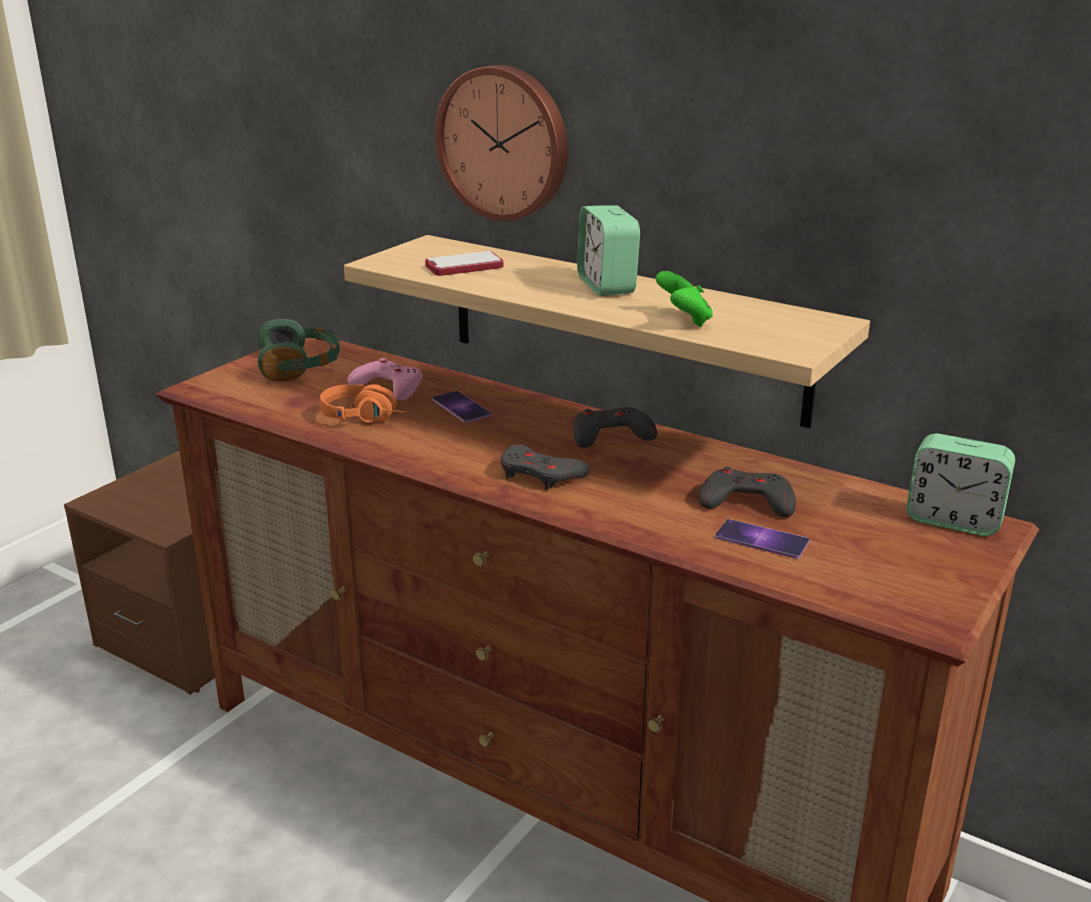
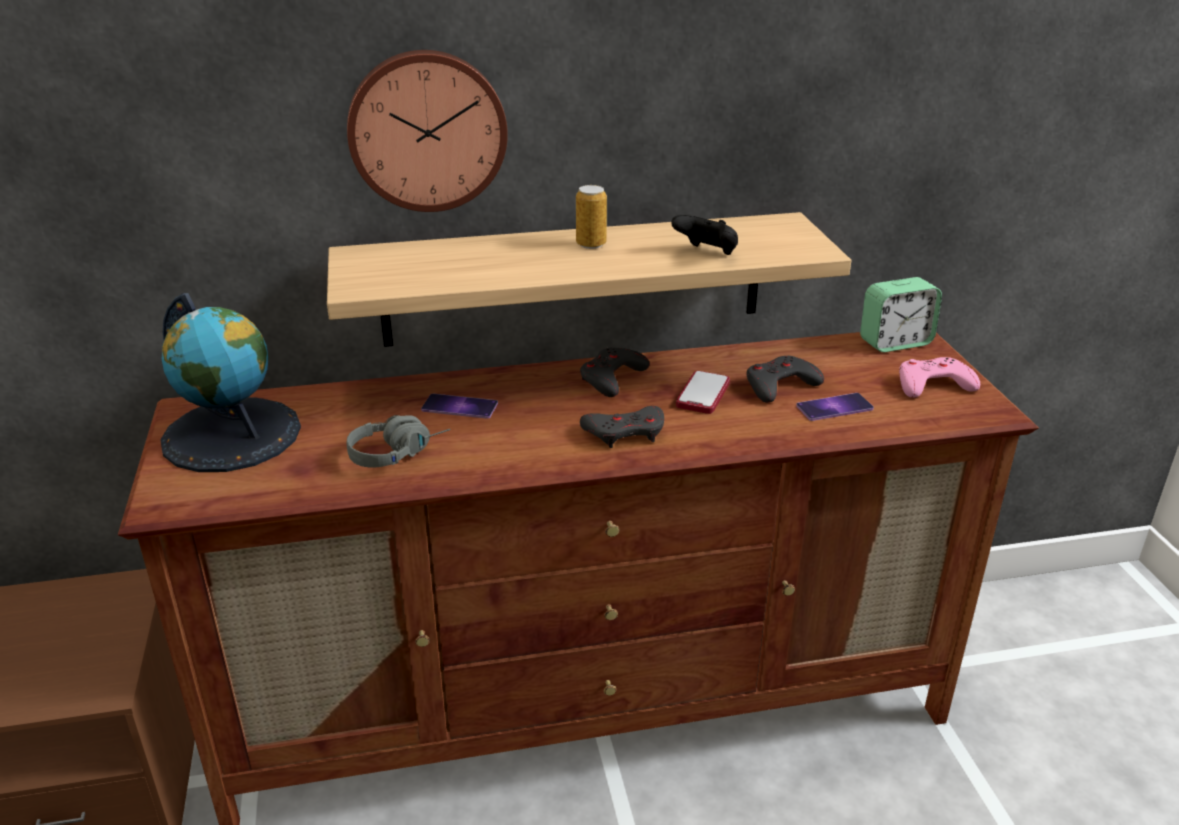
camera: 45 degrees left, 5 degrees up
green headphones [258,319,340,382] -> globe [160,293,301,472]
orange headphones [320,384,408,423] -> grey headphones [347,415,451,468]
pink game controller [348,358,423,400] -> pink game controller moved to [899,357,980,397]
phone [425,251,503,276] -> phone moved to [676,371,730,414]
alarm clock [577,205,640,296] -> can [576,185,607,249]
green game controller [656,271,713,327] -> black game controller [671,215,738,255]

